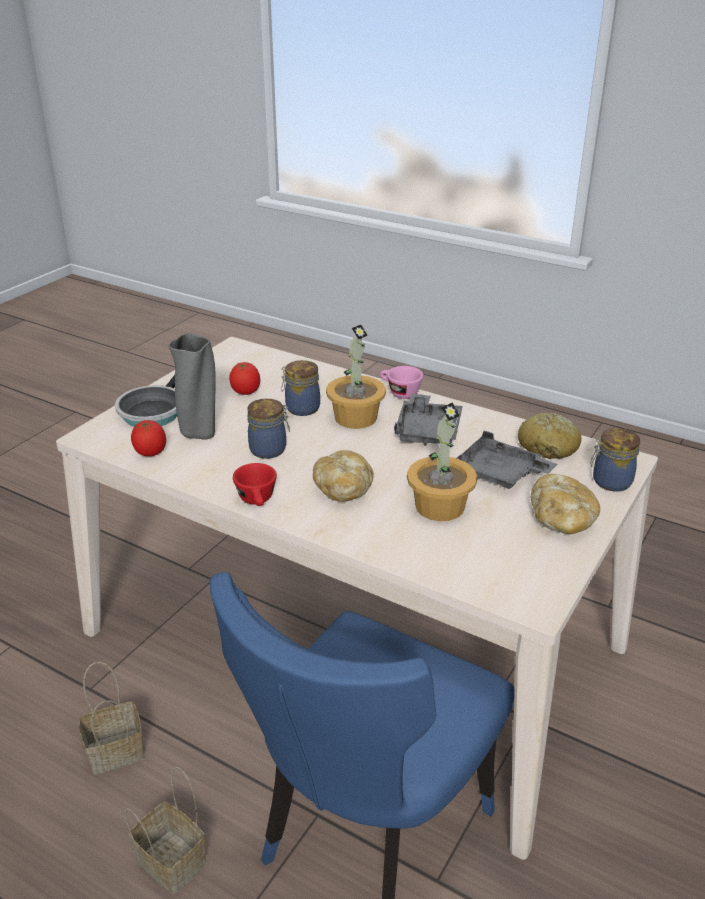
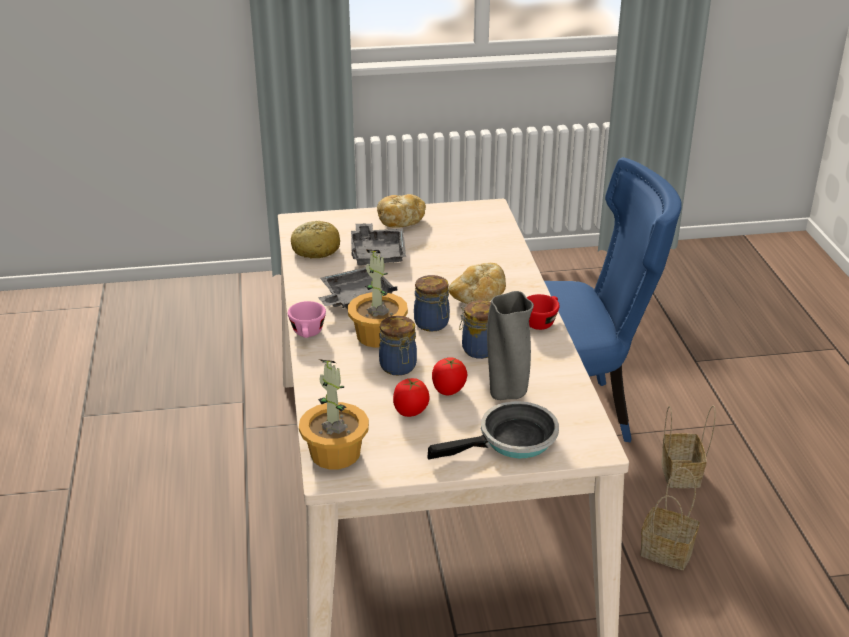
camera: 130 degrees left, 0 degrees up
tomato [131,420,166,456] -> tomato moved to [432,357,467,396]
potted plant [407,402,478,521] -> potted plant moved to [299,359,369,469]
jar [590,428,640,492] -> jar moved to [414,275,450,332]

